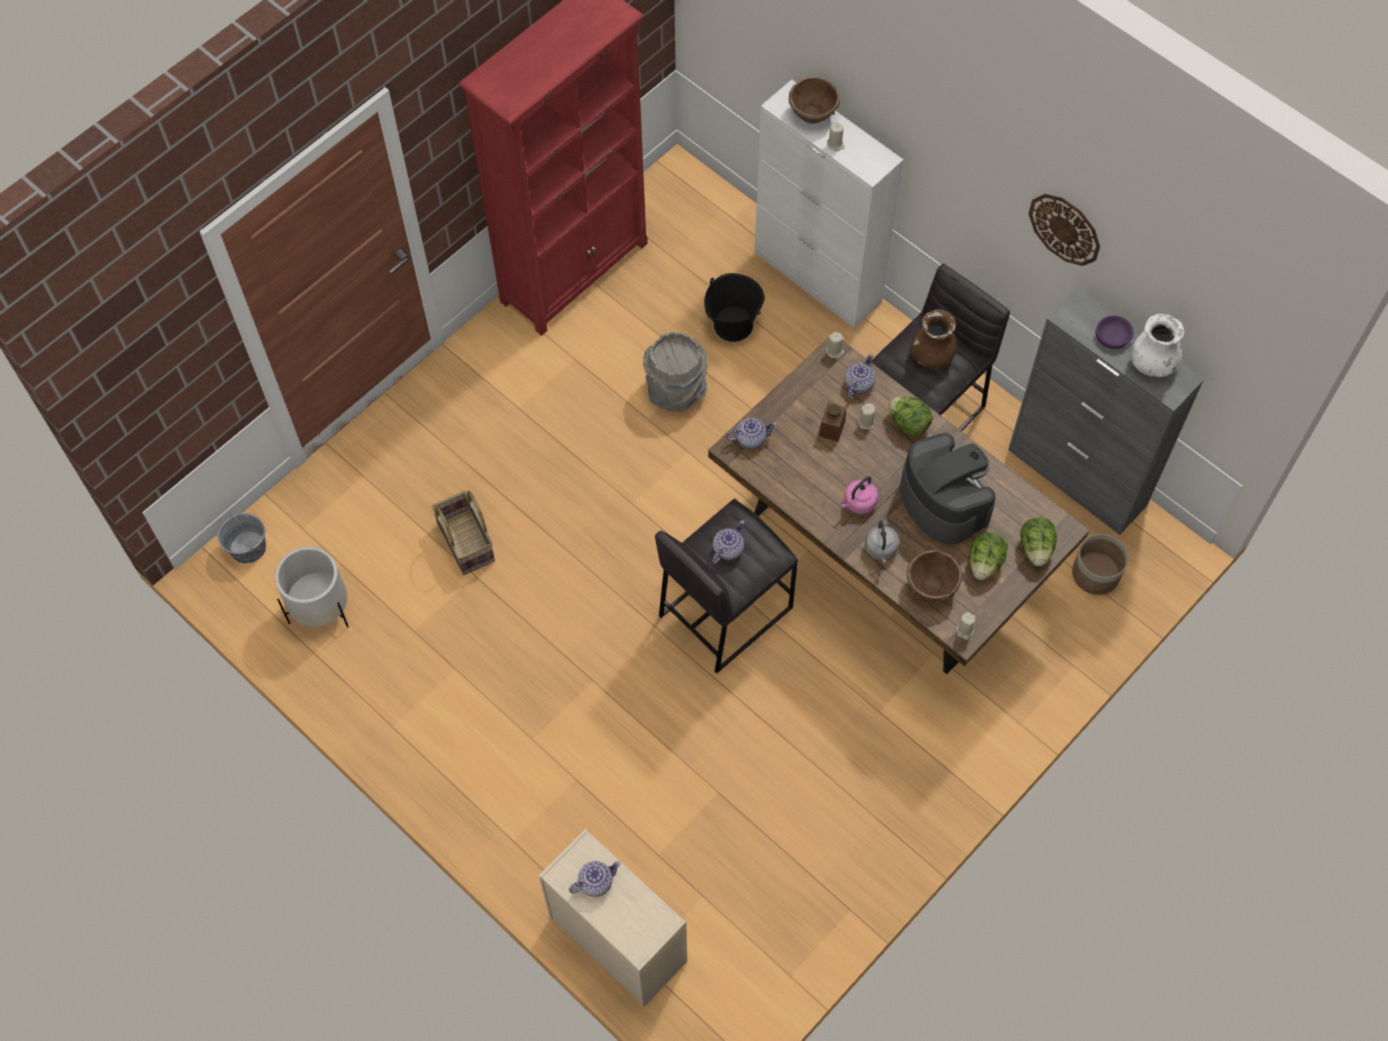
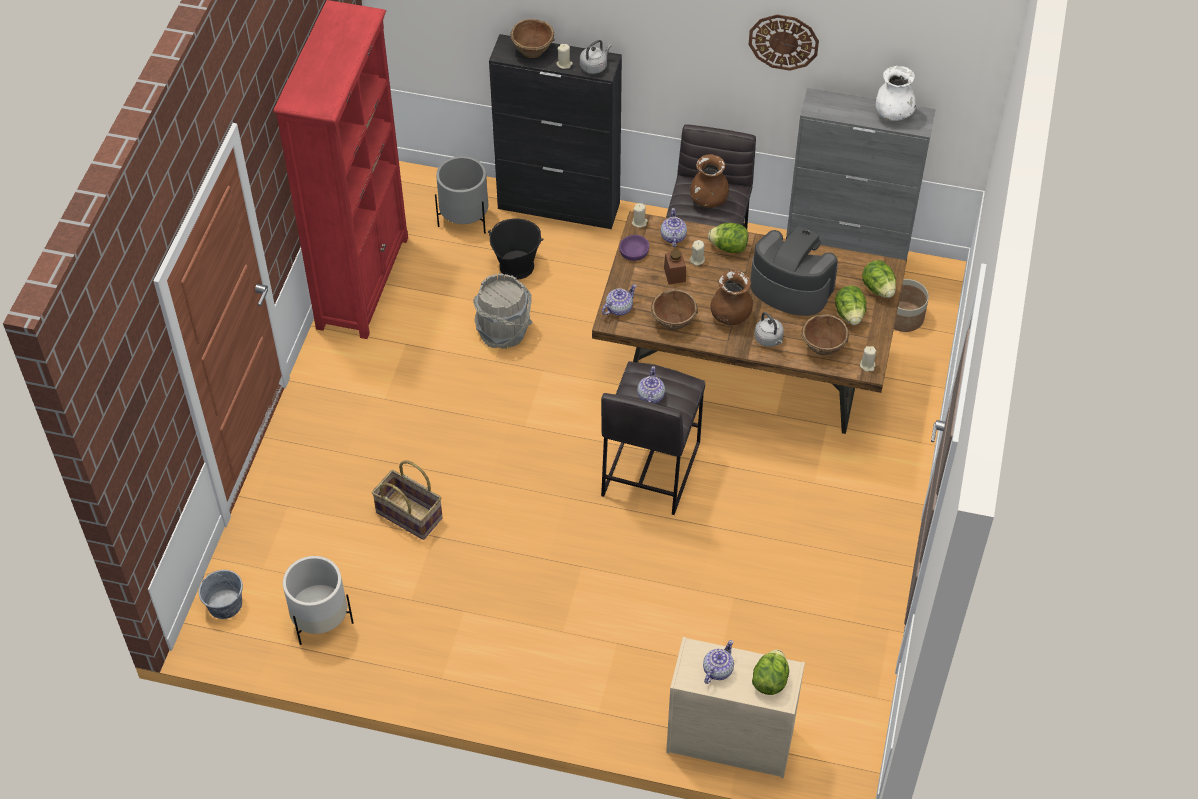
camera: 30 degrees left, 10 degrees down
white cabinet [755,80,904,328] -> black cabinet [489,34,622,229]
pink kettle [841,476,878,514] -> brown vase [710,270,753,326]
purple bowl [1096,316,1134,349] -> purple bowl moved to [619,235,649,261]
none -> grey planter [435,156,488,234]
none -> grey kettle [580,40,611,74]
none -> brown bowl [651,289,698,330]
none -> lettuce [752,650,789,695]

